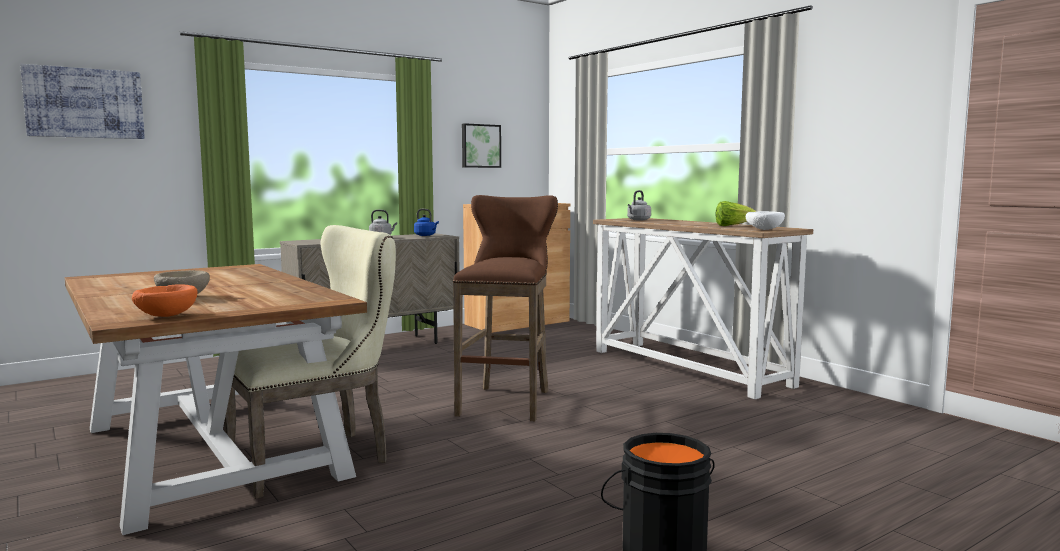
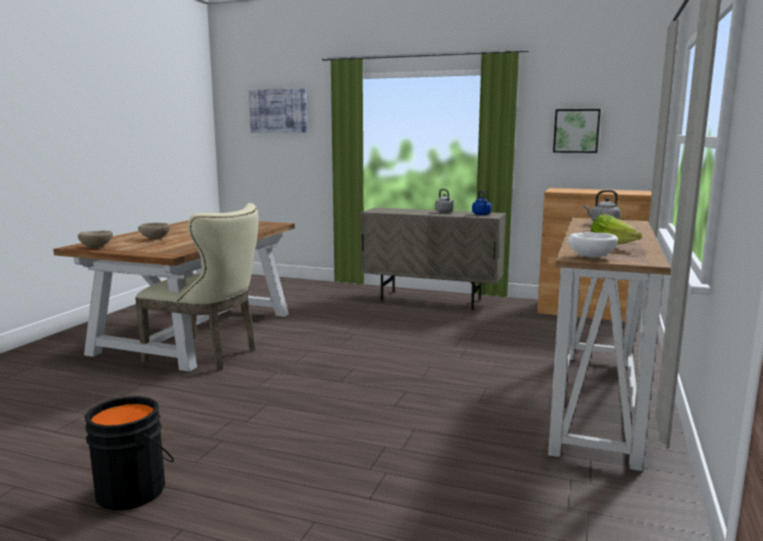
camera: 55 degrees right, 5 degrees up
orange bowl [132,284,198,317] -> beige bowl [78,230,113,248]
brown stool [453,195,558,421] -> none

